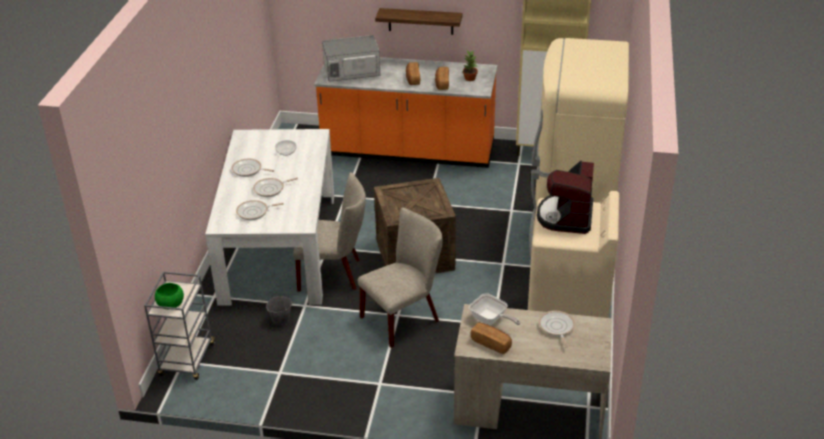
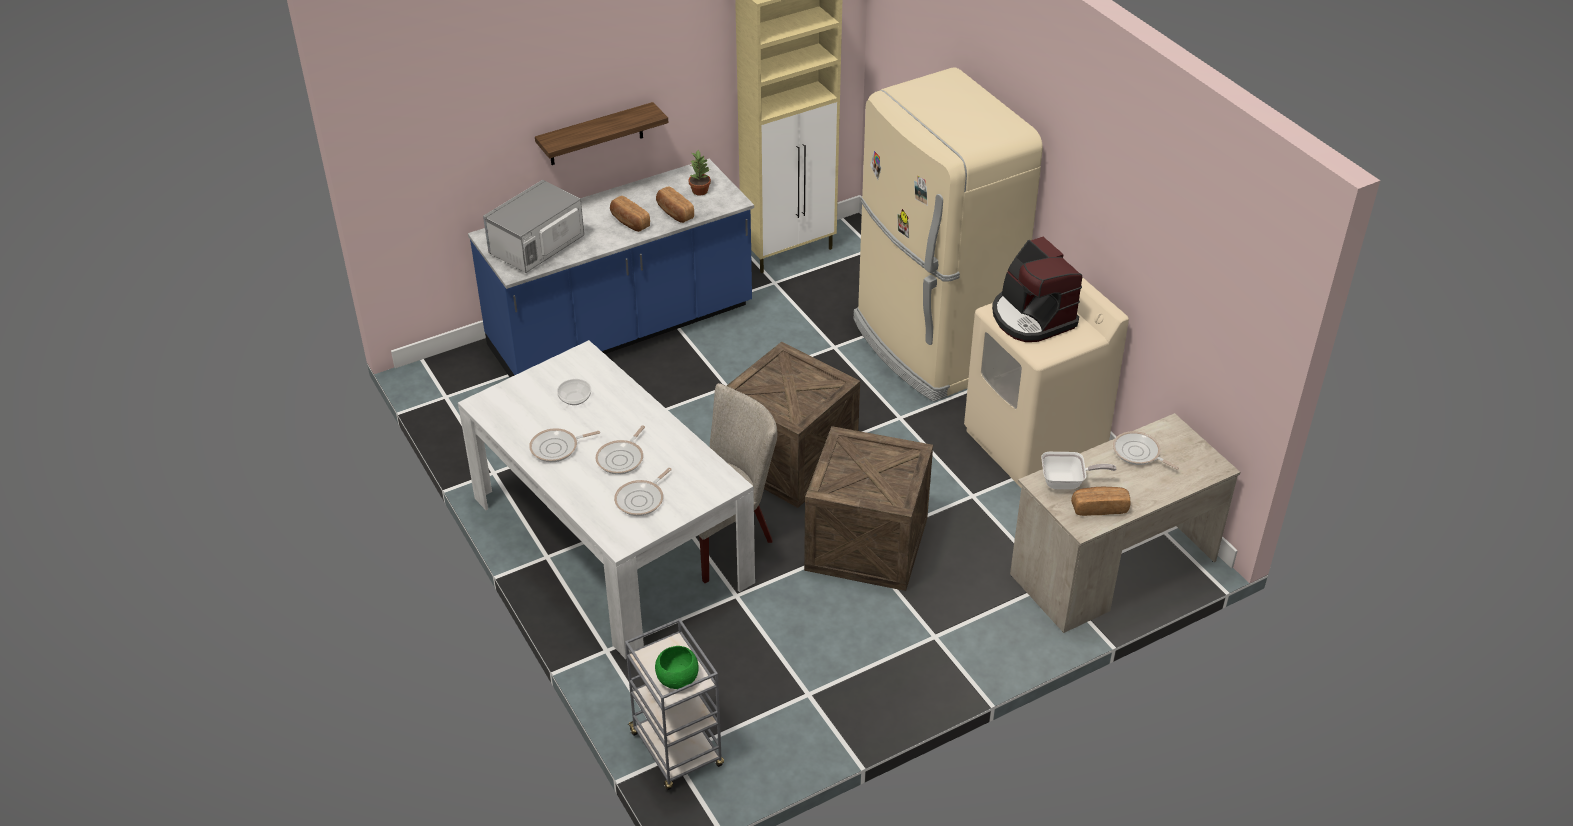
camera: 40 degrees left, 5 degrees up
grey bucket [266,293,292,325] -> none
orange counter [314,57,497,168] -> blue counter [468,159,754,377]
beige chair [358,207,443,348] -> crate [804,426,933,591]

